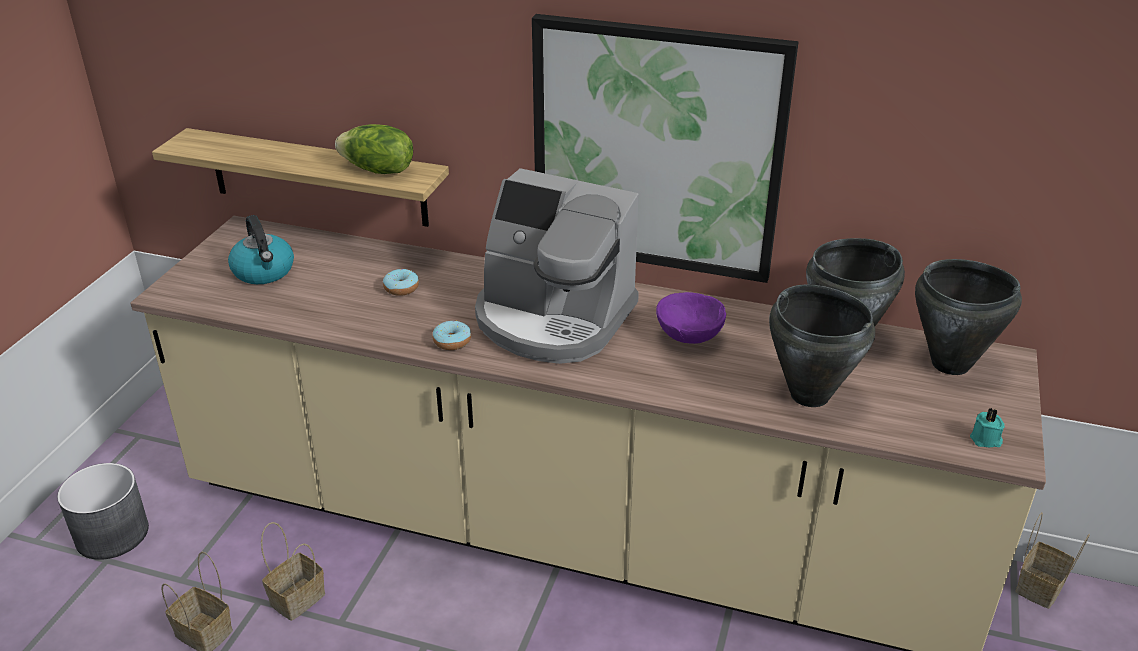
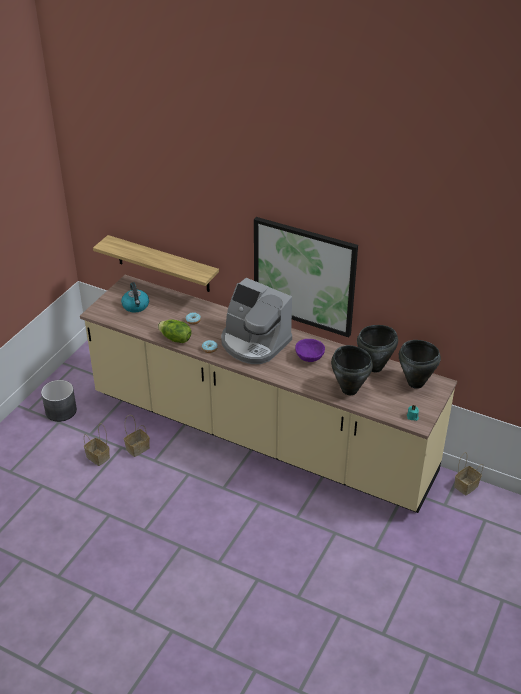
camera: 10 degrees right, 5 degrees up
lettuce [335,124,413,174] -> lettuce moved to [158,319,191,343]

